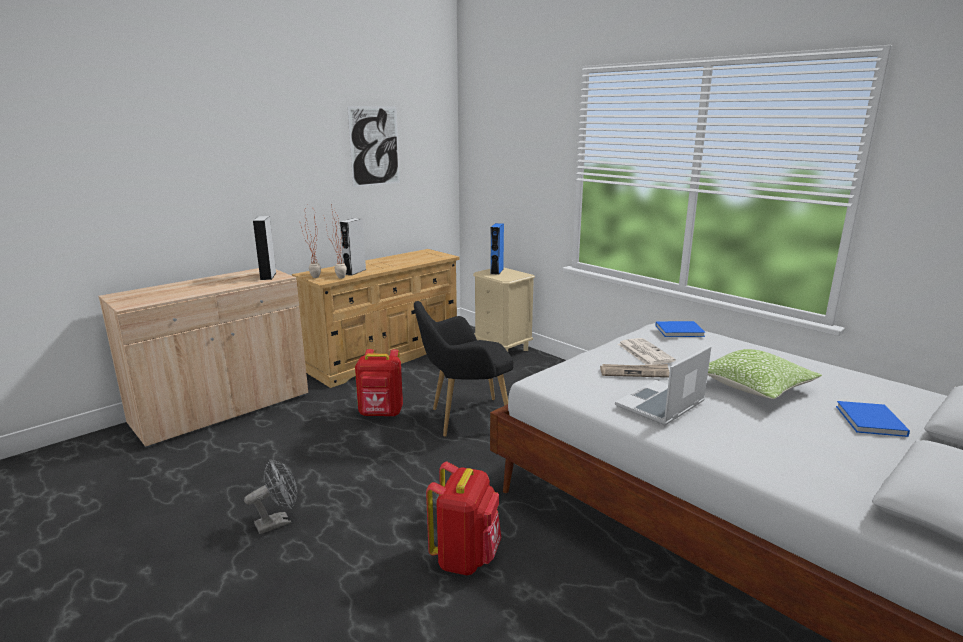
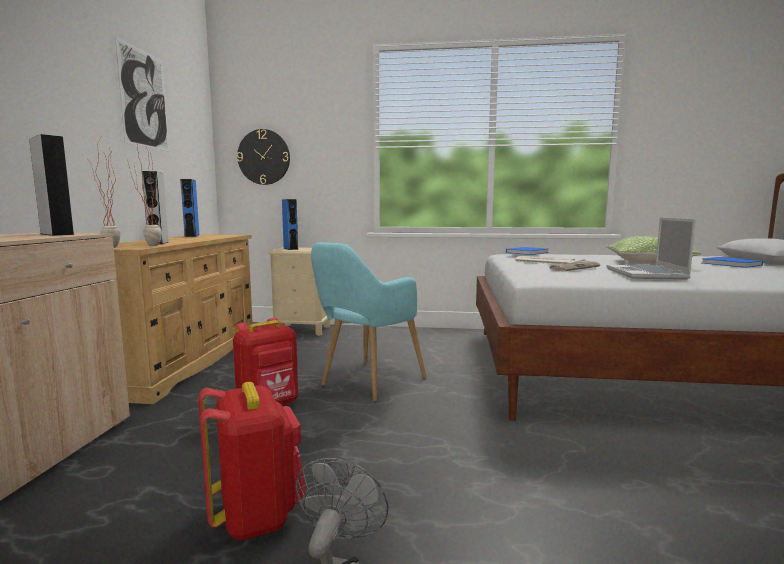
camera: 40 degrees left, 10 degrees down
black armchair [414,301,514,437] -> turquoise armchair [311,242,426,402]
red backpack [426,462,501,575] -> red backpack moved to [198,382,306,541]
none -> blue speaker [180,179,199,237]
none -> wall clock [237,129,290,185]

